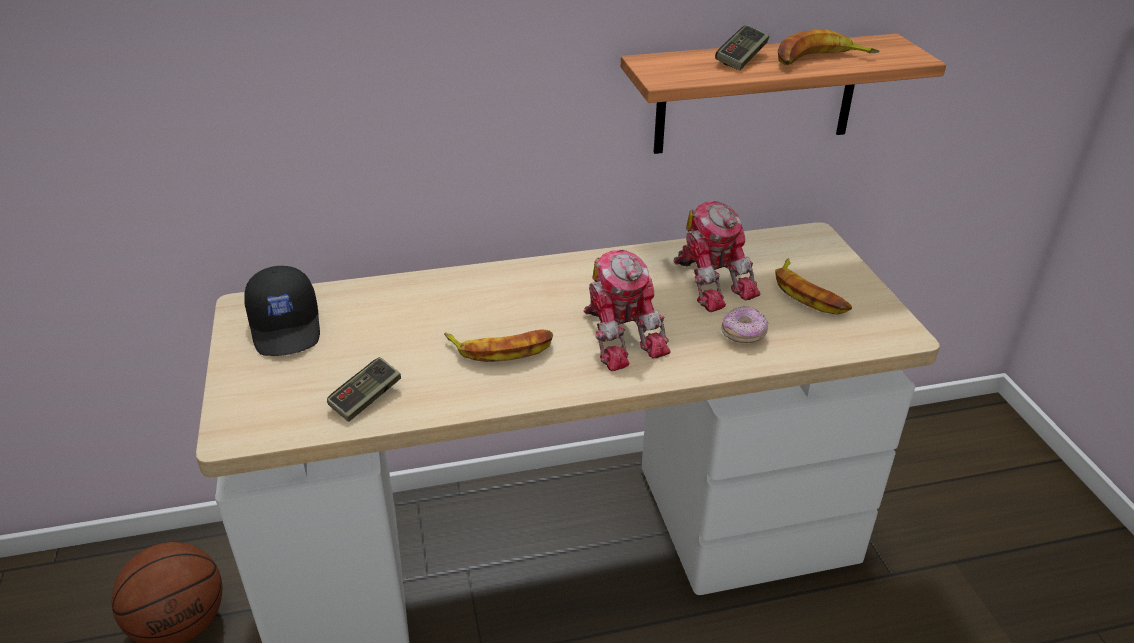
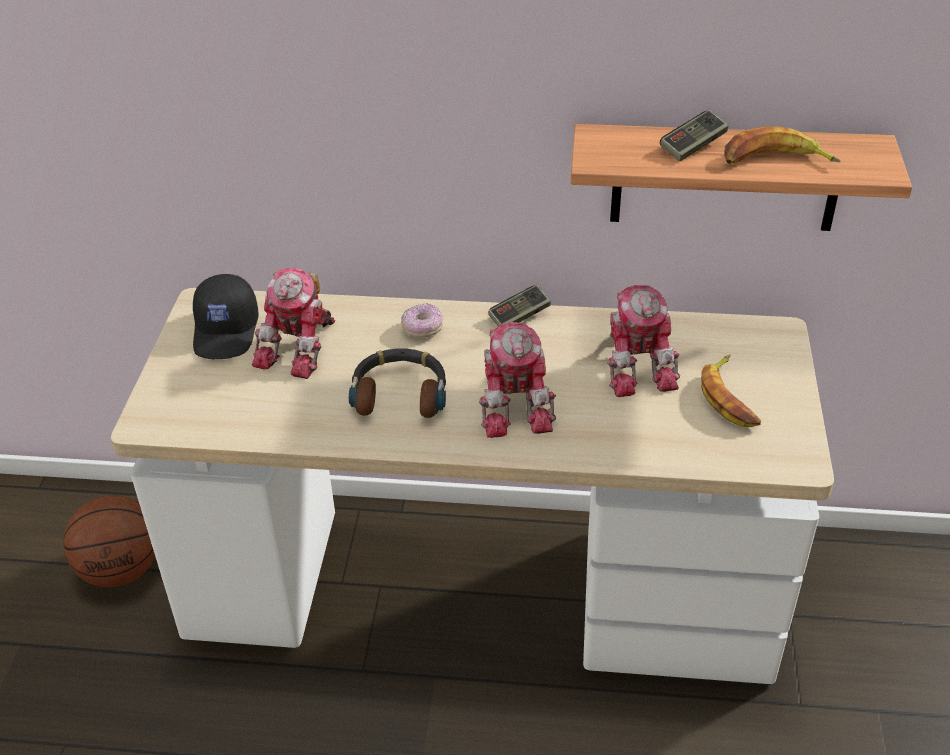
camera: 20 degrees right, 5 degrees up
game controller [327,357,401,422] -> game controller moved to [489,285,551,327]
banana [444,330,553,362] -> headphones [349,348,446,418]
donut [721,306,768,343] -> donut moved to [401,303,443,338]
none -> toy robot [252,268,335,379]

